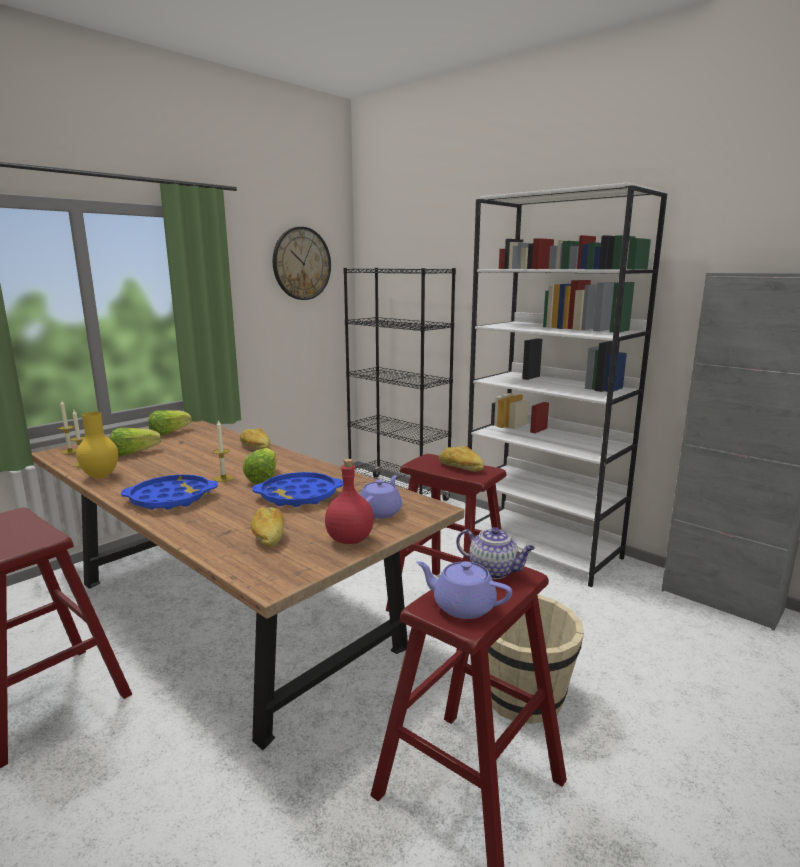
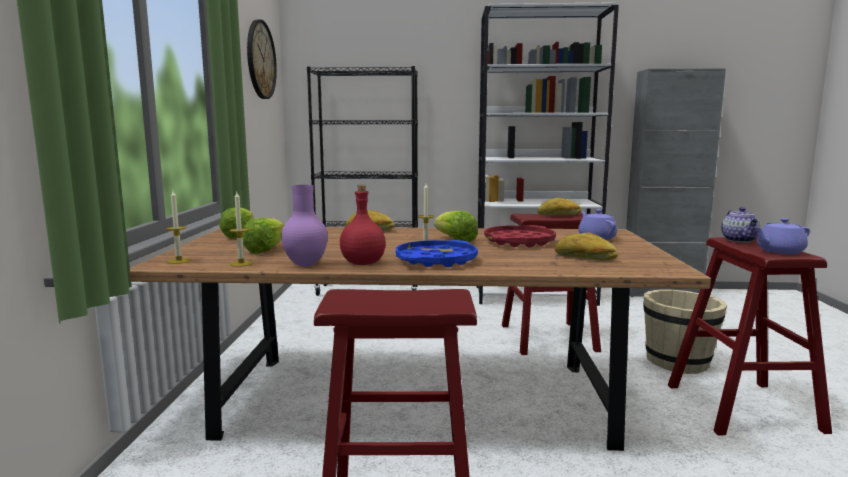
camera: 40 degrees left, 5 degrees down
yellow vase [76,412,118,479] -> purple vase [281,185,328,267]
blue tray [252,472,343,507] -> red tray [484,225,556,247]
red bottle [325,459,374,544] -> red bottle moved to [340,185,386,265]
teapot [456,527,535,579] -> teapot turned 105 degrees clockwise [721,207,761,243]

